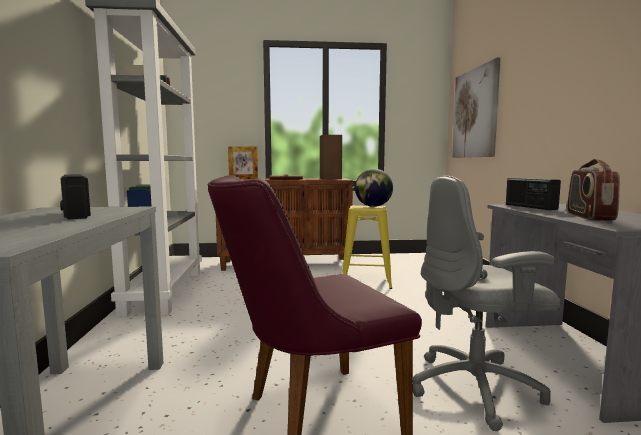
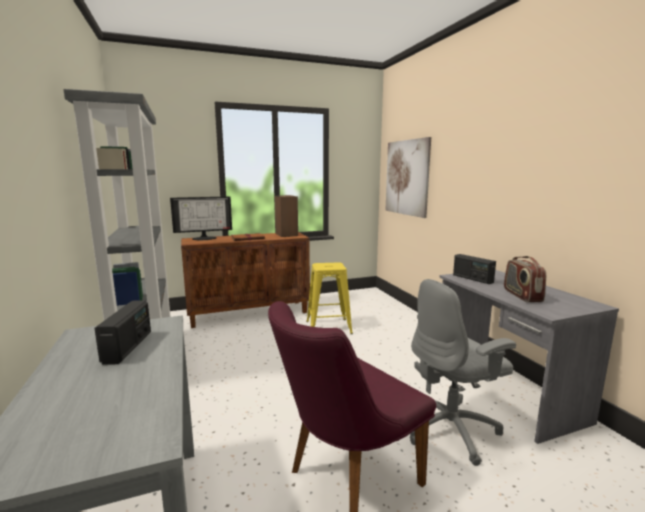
camera: 15 degrees left, 5 degrees up
radio [60,174,91,219] -> radio turned 135 degrees counterclockwise [94,300,151,365]
picture frame [228,146,258,179] -> monitor [170,196,232,240]
globe [355,169,393,207] -> none

